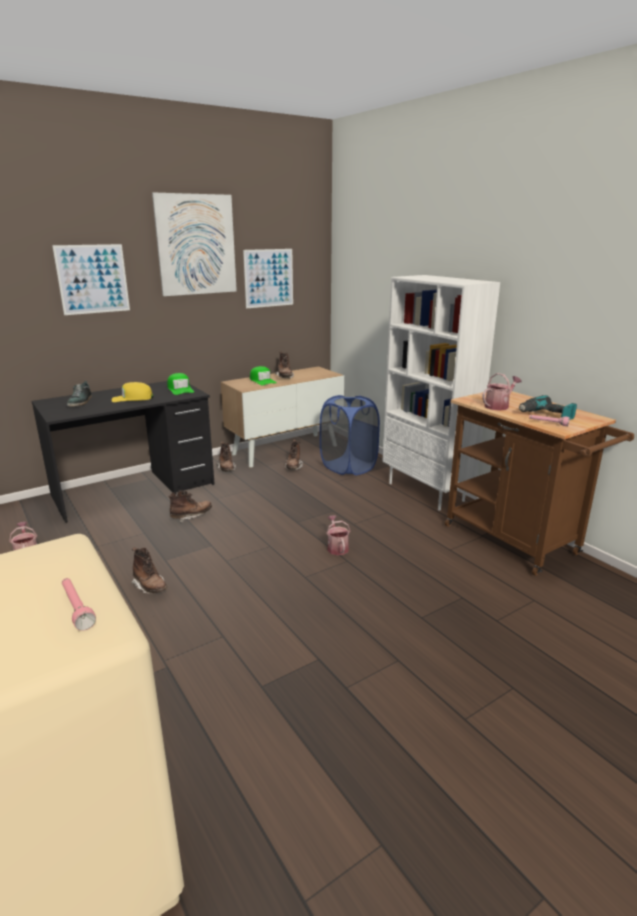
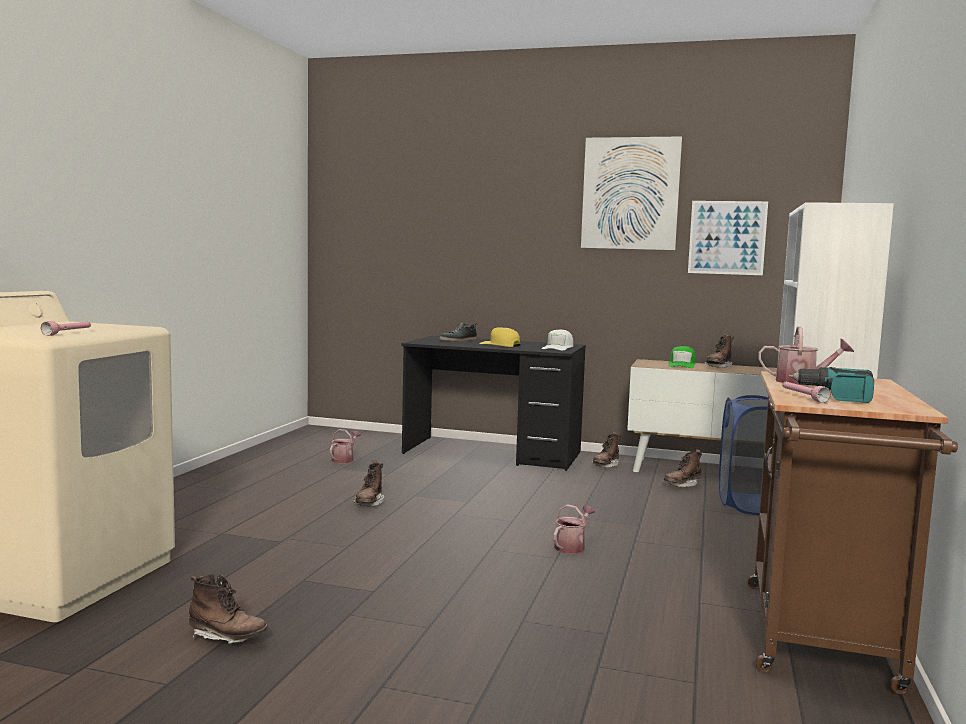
camera: 50 degrees right, 15 degrees down
picture [52,244,130,315] -> none
green cap [167,373,194,395] -> white cap [542,330,573,351]
brown boot [168,490,212,523] -> brown boot moved to [189,574,269,644]

